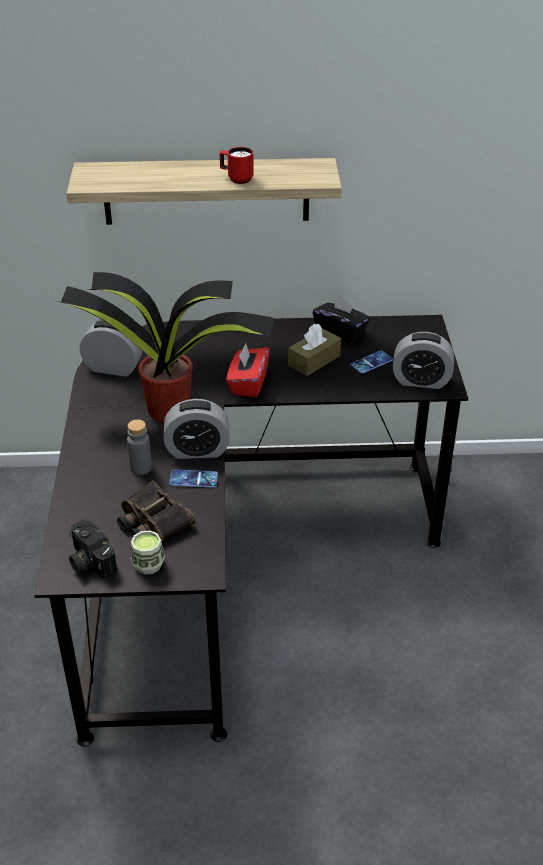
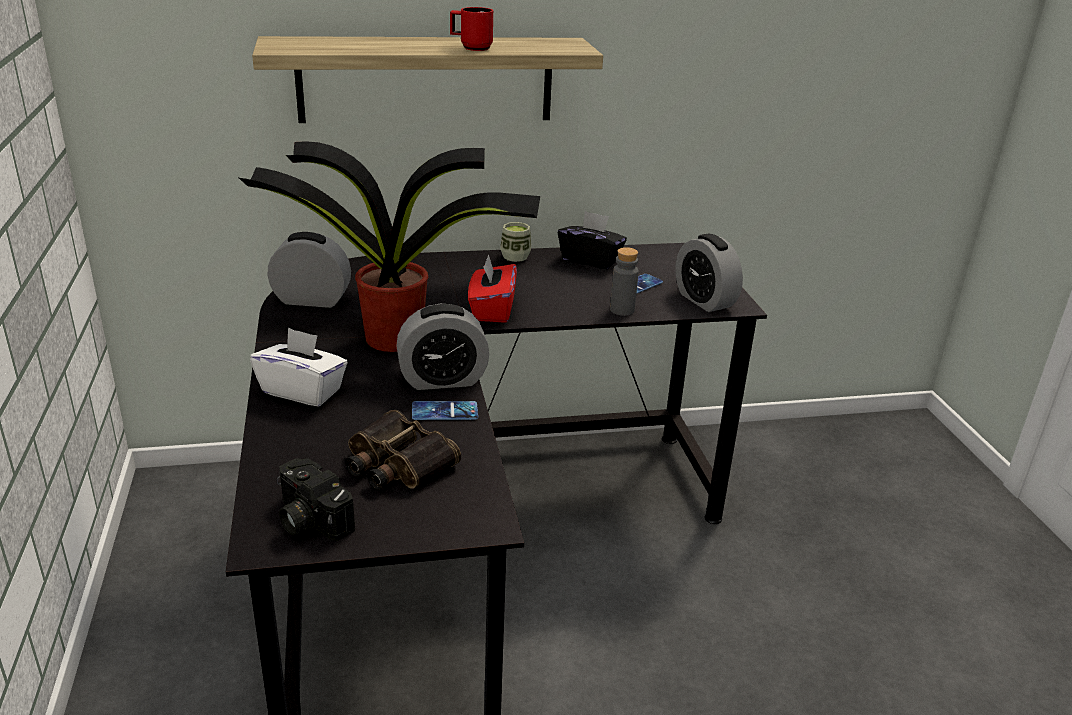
camera: 10 degrees left, 10 degrees down
grey bottle [127,420,152,475] -> grey bottle moved to [610,247,639,316]
cup [130,530,165,575] -> cup moved to [500,222,531,262]
brown tissue box [288,324,341,376] -> none
alarm clock [393,332,454,389] -> alarm clock turned 60 degrees clockwise [675,234,743,312]
none -> white tissue box [250,327,348,407]

